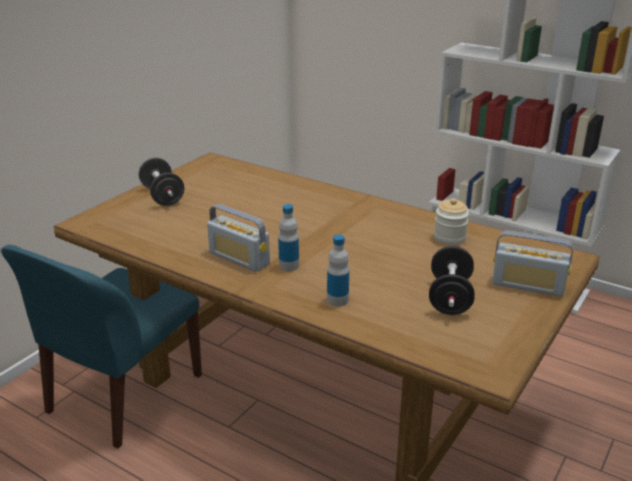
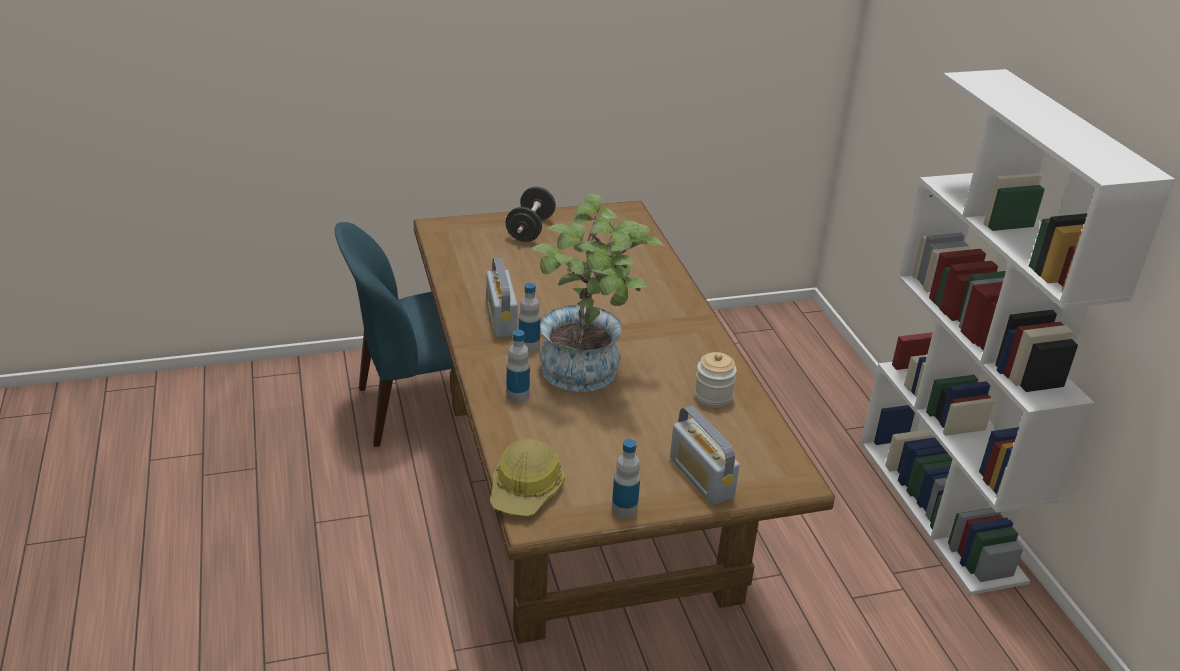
camera: 40 degrees right, 5 degrees up
black dumbbell [429,246,475,315] -> none
none -> hard hat [490,439,565,517]
none -> potted plant [532,194,665,392]
none -> bottle [612,439,640,519]

